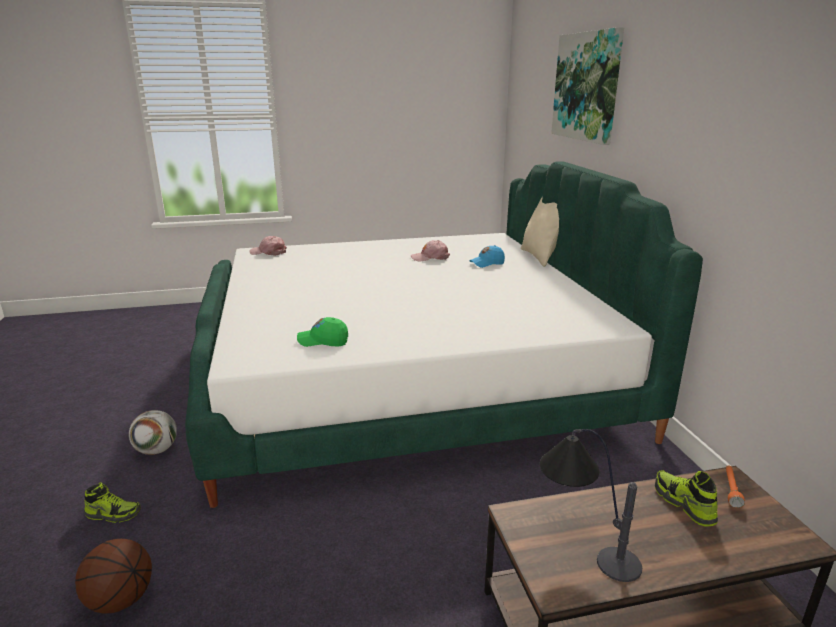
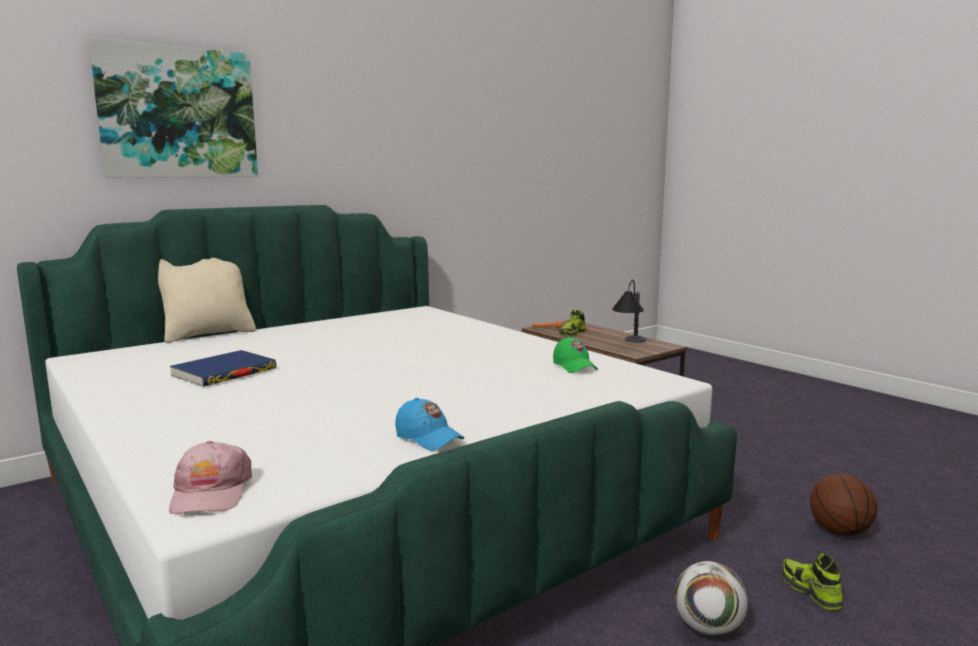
camera: 115 degrees left, 10 degrees down
pink cap [411,240,450,262] -> blue book [169,350,277,386]
blue cap [469,245,505,268] -> blue cap moved to [395,398,465,451]

